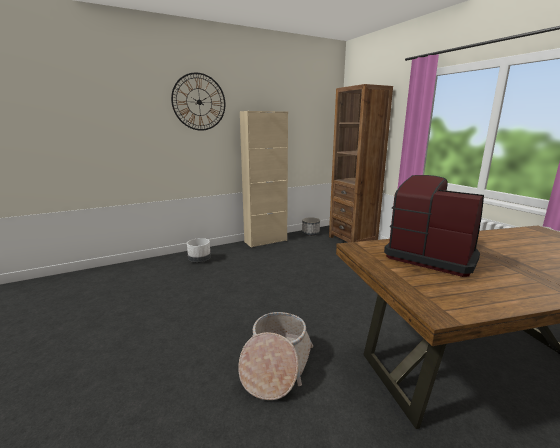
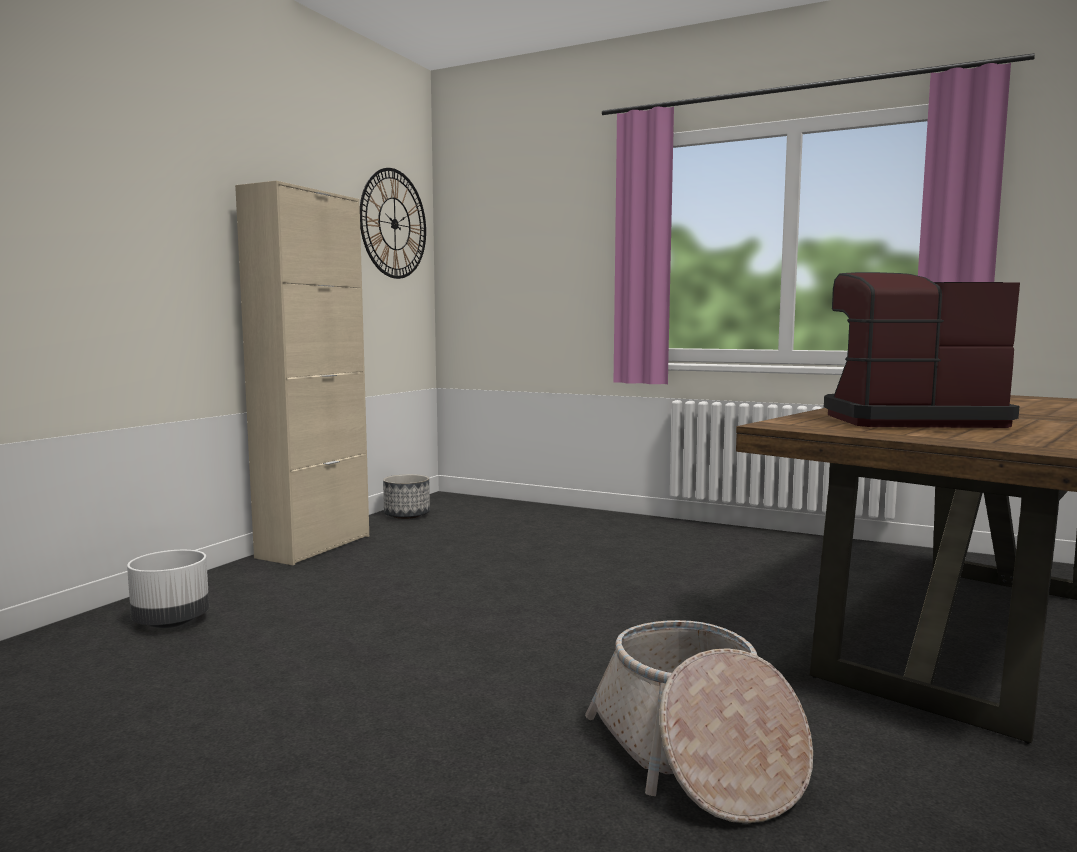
camera: 35 degrees left, 10 degrees down
wall clock [171,73,225,131] -> wall clock moved to [360,168,426,279]
brown bookcase [329,84,393,242] -> none

